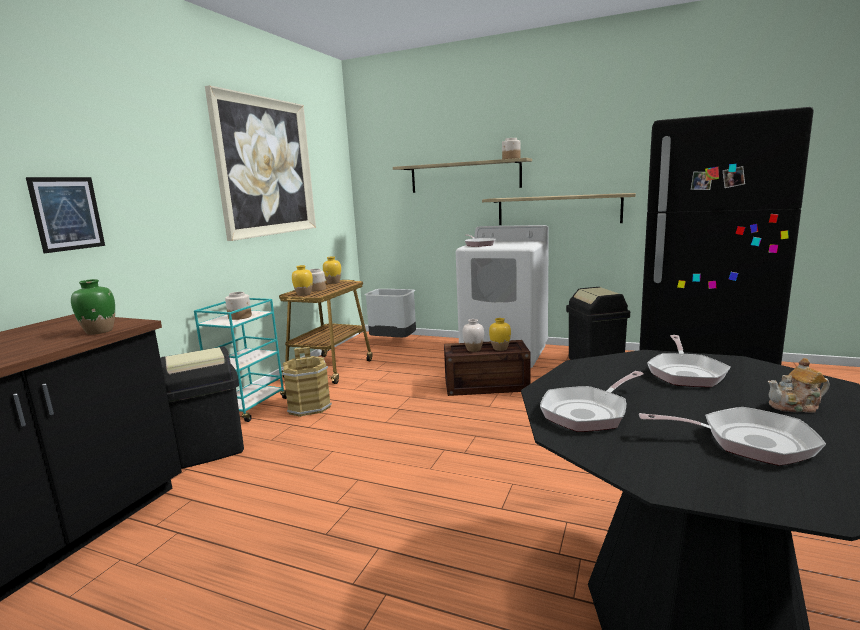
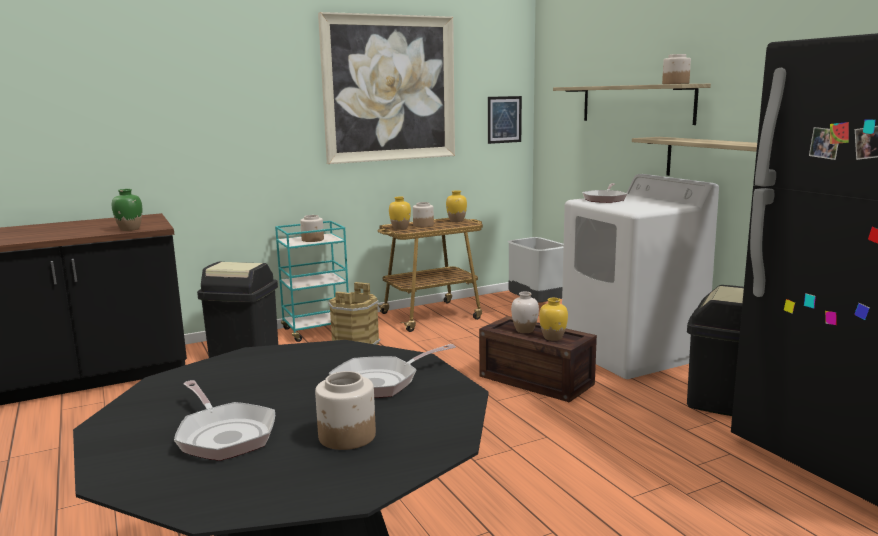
camera: 40 degrees right, 0 degrees up
picture [26,177,105,253] -> picture moved to [488,96,522,144]
frying pan [540,371,644,432] -> none
teapot [768,358,830,413] -> jar [315,371,376,450]

